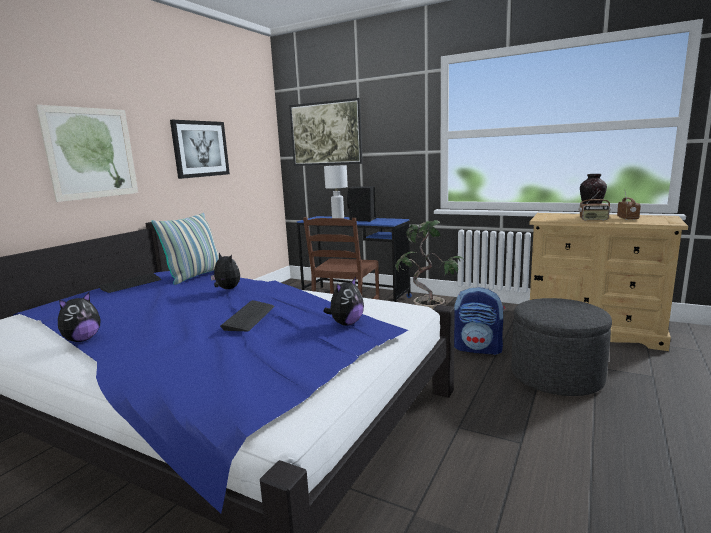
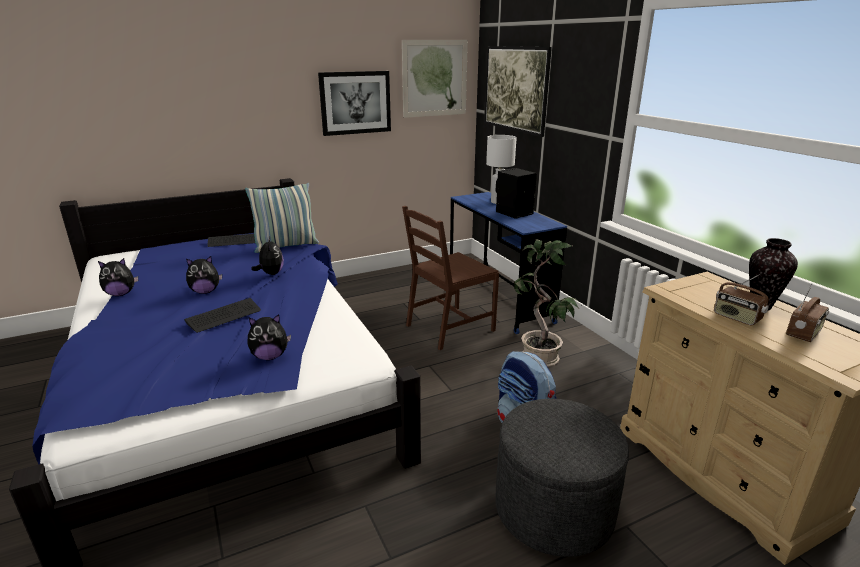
camera: 35 degrees right, 10 degrees up
picture [36,105,138,202] -> picture moved to [402,40,468,118]
none -> plush toy [186,256,222,294]

